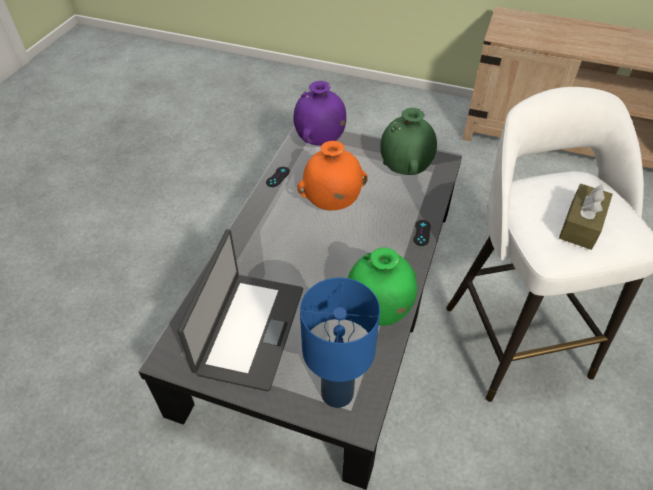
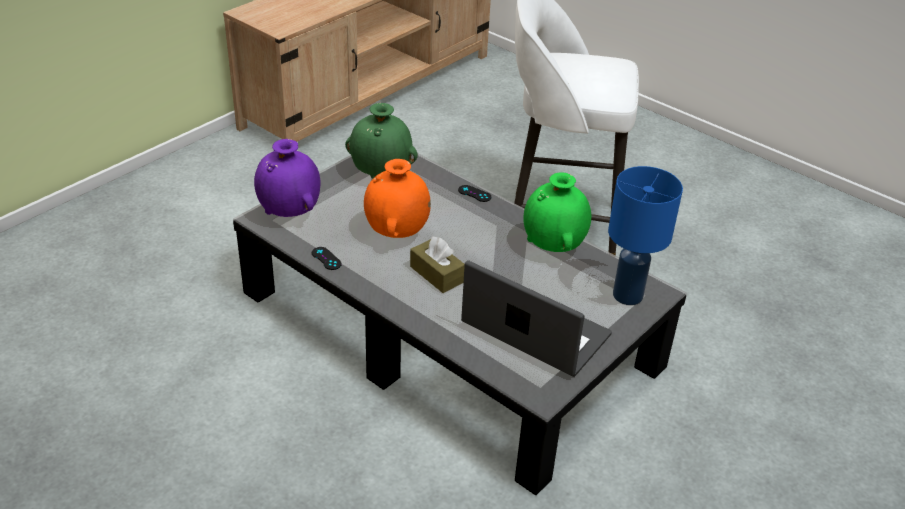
camera: 70 degrees left, 10 degrees down
brown tissue box [559,184,613,250] -> brown tissue box moved to [410,236,465,293]

